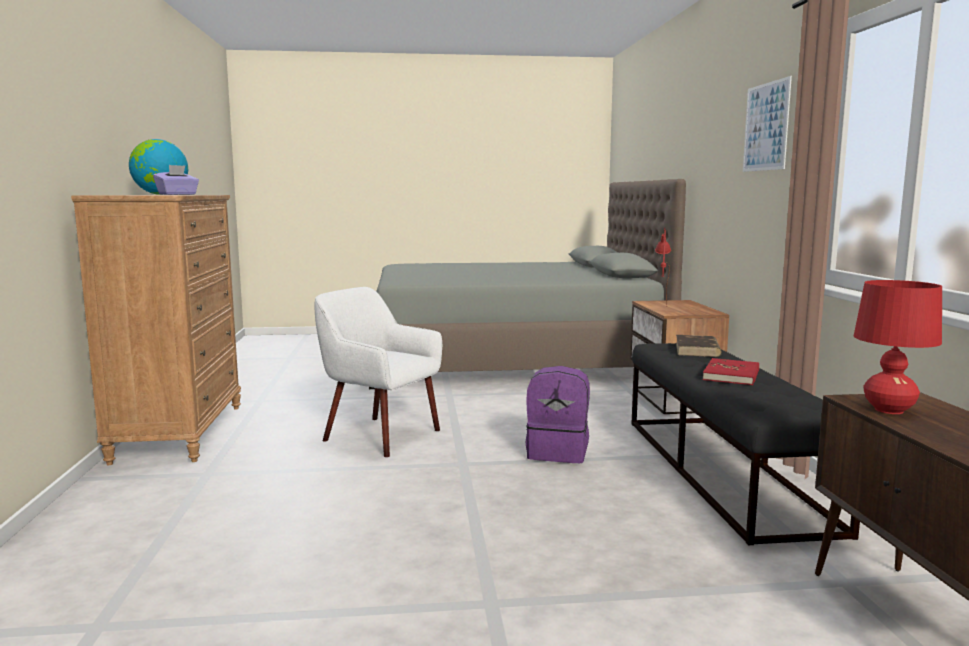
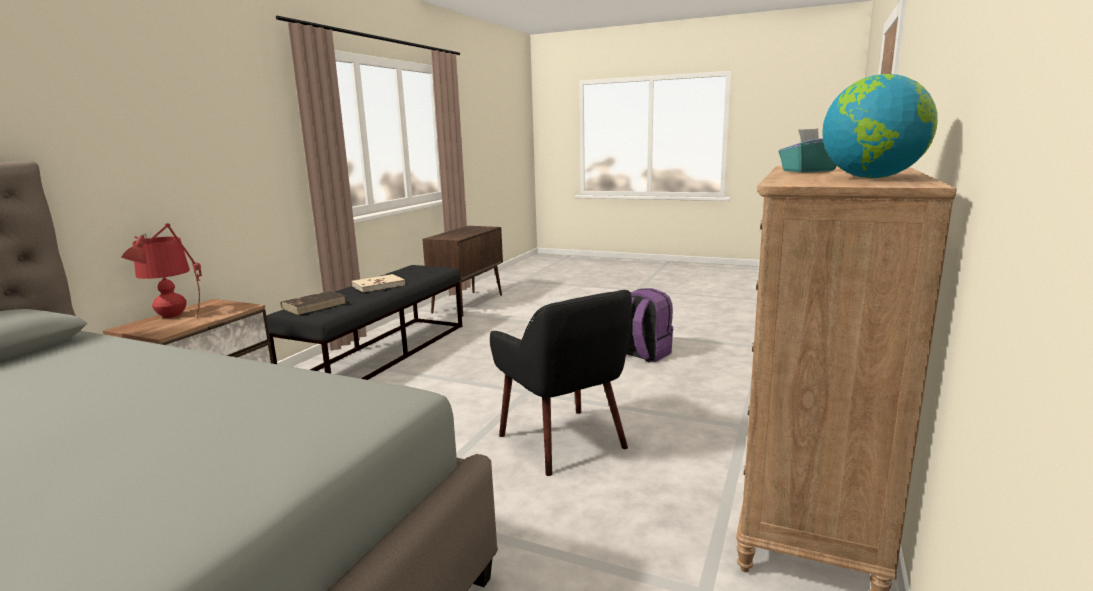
camera: 150 degrees left, 5 degrees up
purple tissue box [153,165,199,195] -> turquoise tissue box [778,128,837,173]
white armchair [315,287,442,457] -> black armchair [490,290,632,476]
purple backpack [525,366,590,463] -> purple backpack moved to [626,288,673,363]
red book [703,358,759,385] -> beige book [352,274,405,292]
picture [743,76,792,172] -> none
red table lamp [854,280,942,414] -> red table lamp moved to [132,237,190,318]

